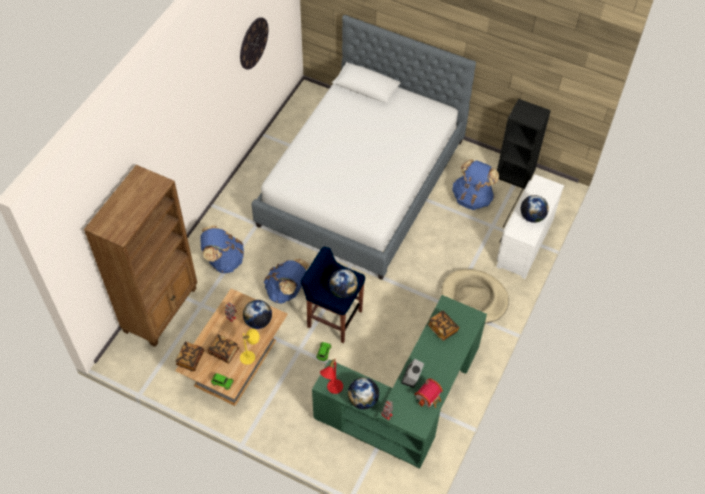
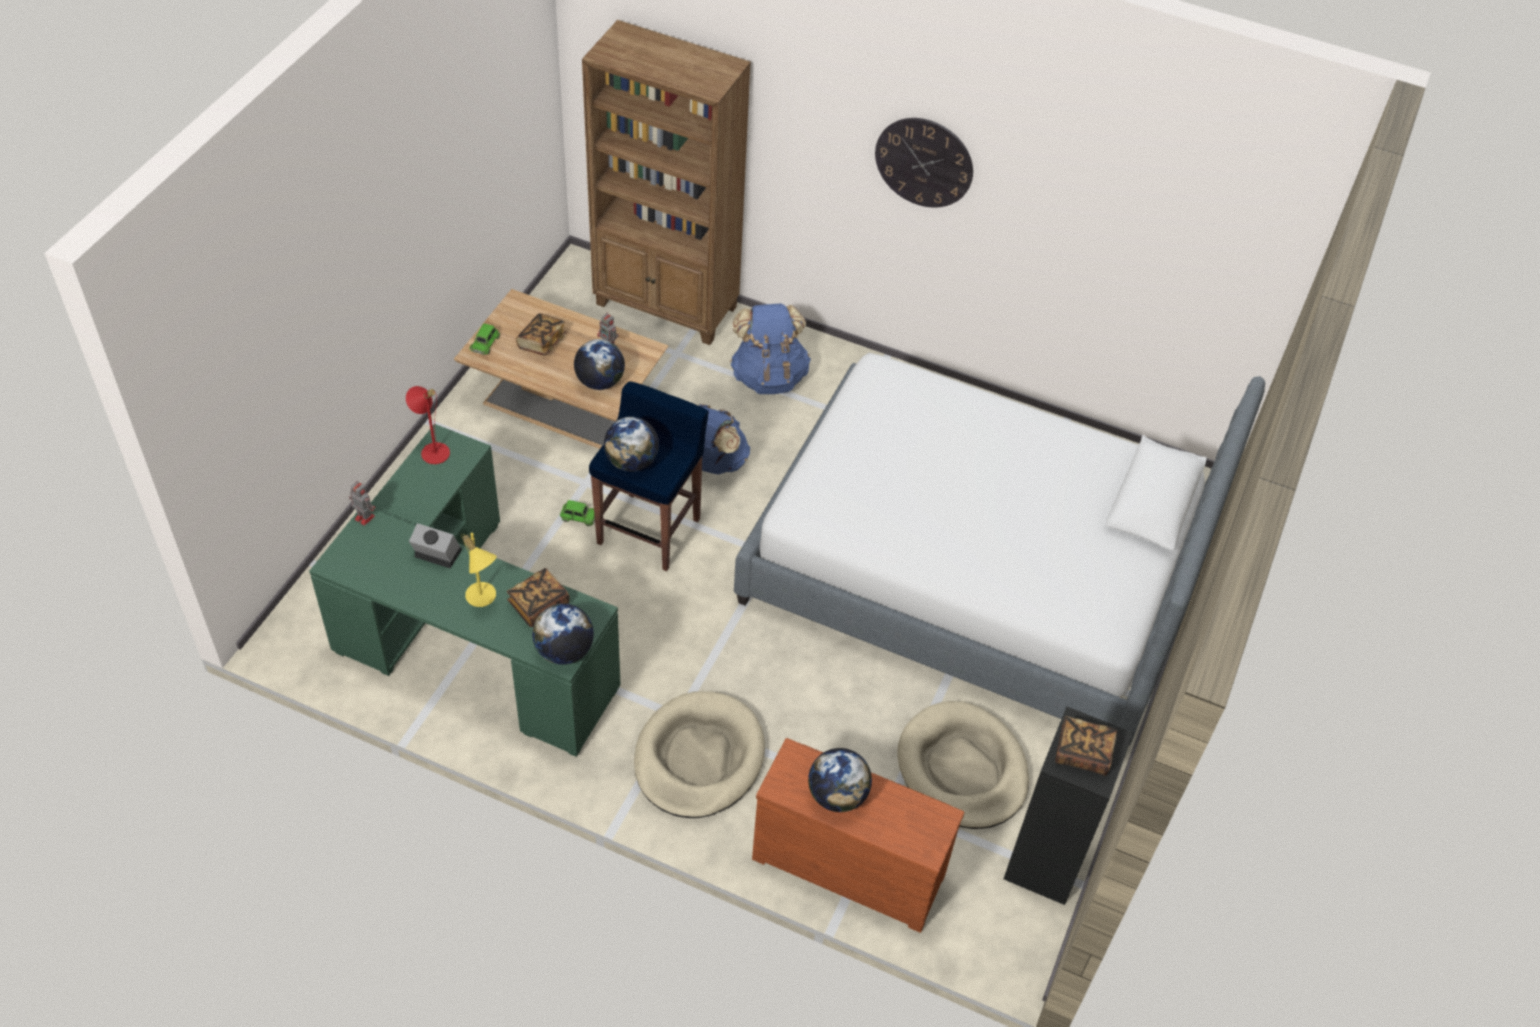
camera: 85 degrees right, 5 degrees down
book [175,341,204,371] -> book moved to [1055,716,1117,776]
wall clock [240,17,268,70] -> wall clock moved to [875,118,973,208]
yellow table lamp [240,329,260,365] -> yellow table lamp moved to [461,533,497,607]
globe [348,377,379,409] -> globe moved to [532,604,594,665]
toy house [414,378,443,408] -> none
blue backpack [452,159,499,210] -> beige dog bed [898,701,1029,829]
white dresser [497,174,564,279] -> brown dresser [752,738,965,933]

